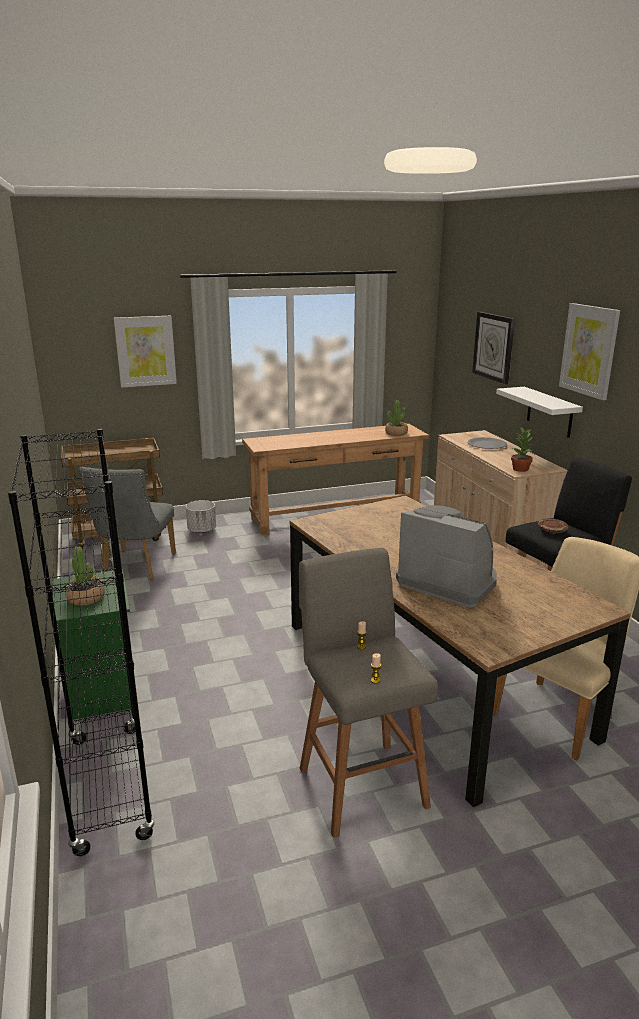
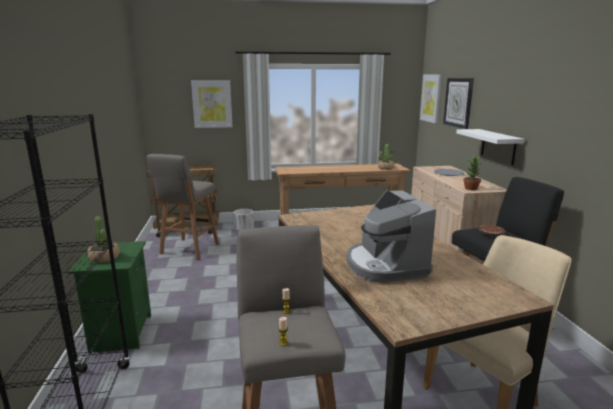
camera: 10 degrees right, 5 degrees down
grey chair [79,467,176,580] -> grey stool [147,154,219,260]
coffee machine [396,505,497,607] -> coffee machine turned 150 degrees counterclockwise [347,190,436,283]
picture [559,303,620,400] -> picture moved to [420,74,442,123]

